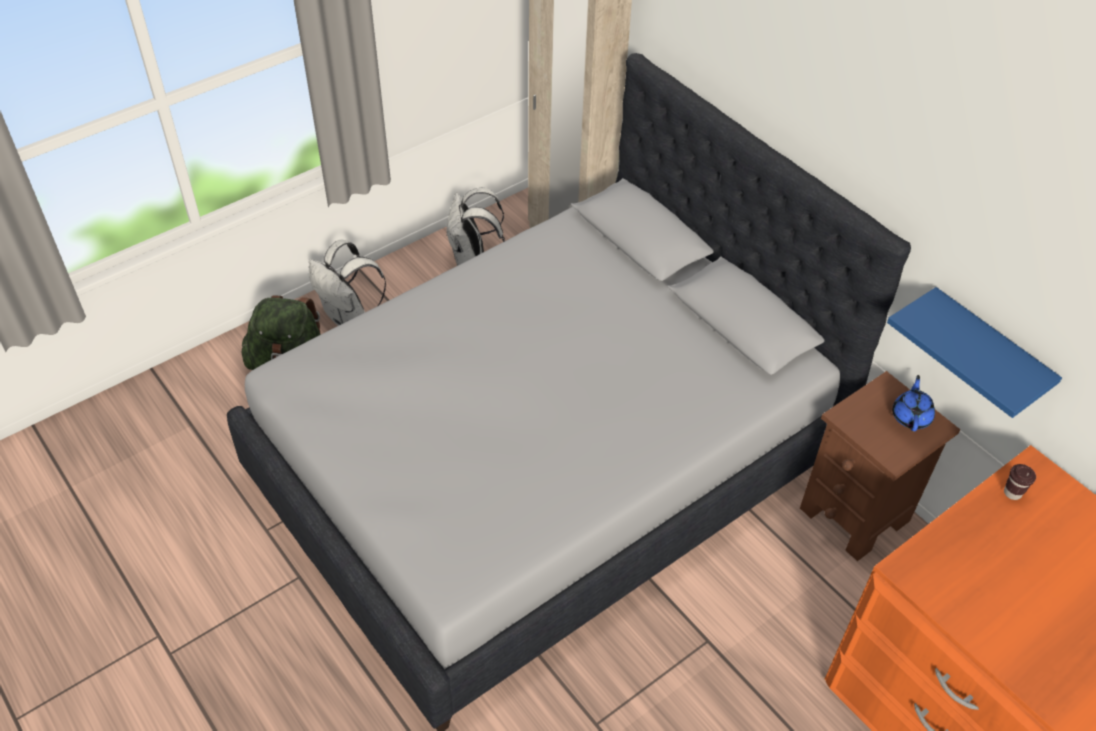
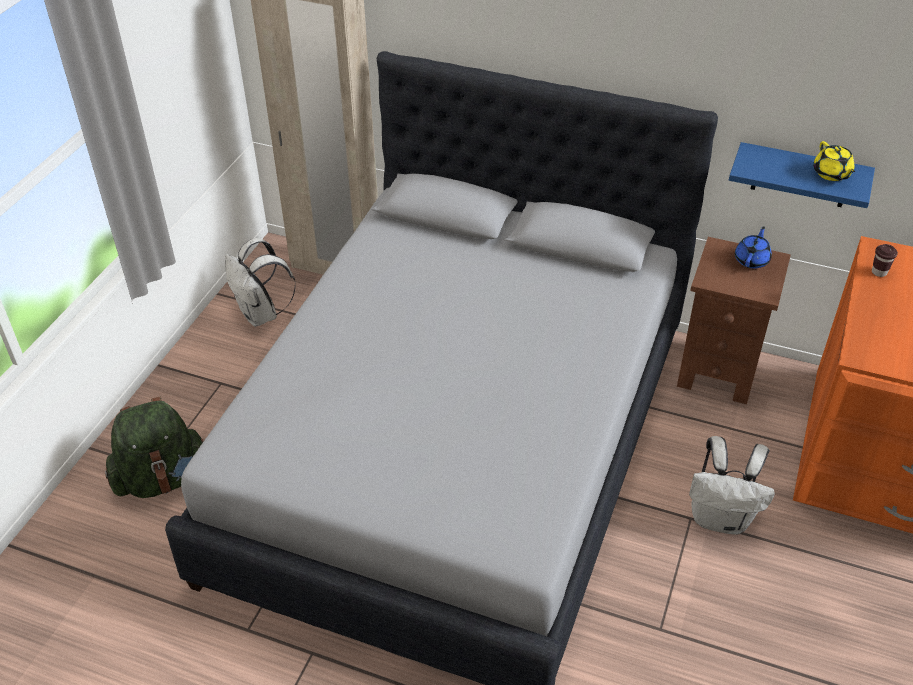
camera: 30 degrees left, 5 degrees down
white backpack [309,240,386,326] -> white backpack moved to [689,436,775,535]
blue teapot [892,375,935,432] -> blue teapot turned 45 degrees clockwise [735,226,772,269]
none -> yellow teapot [813,141,855,181]

